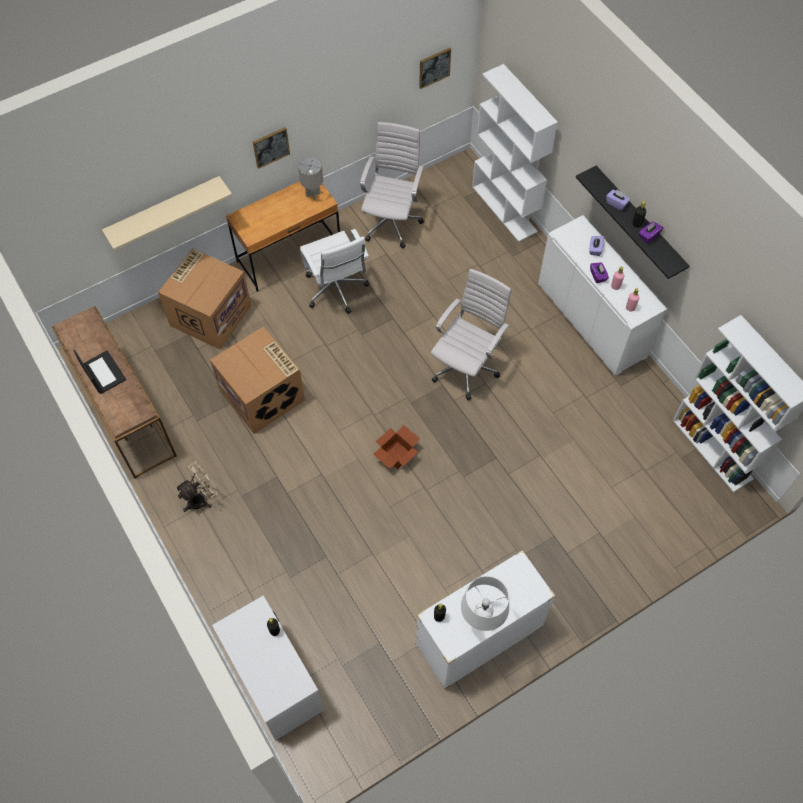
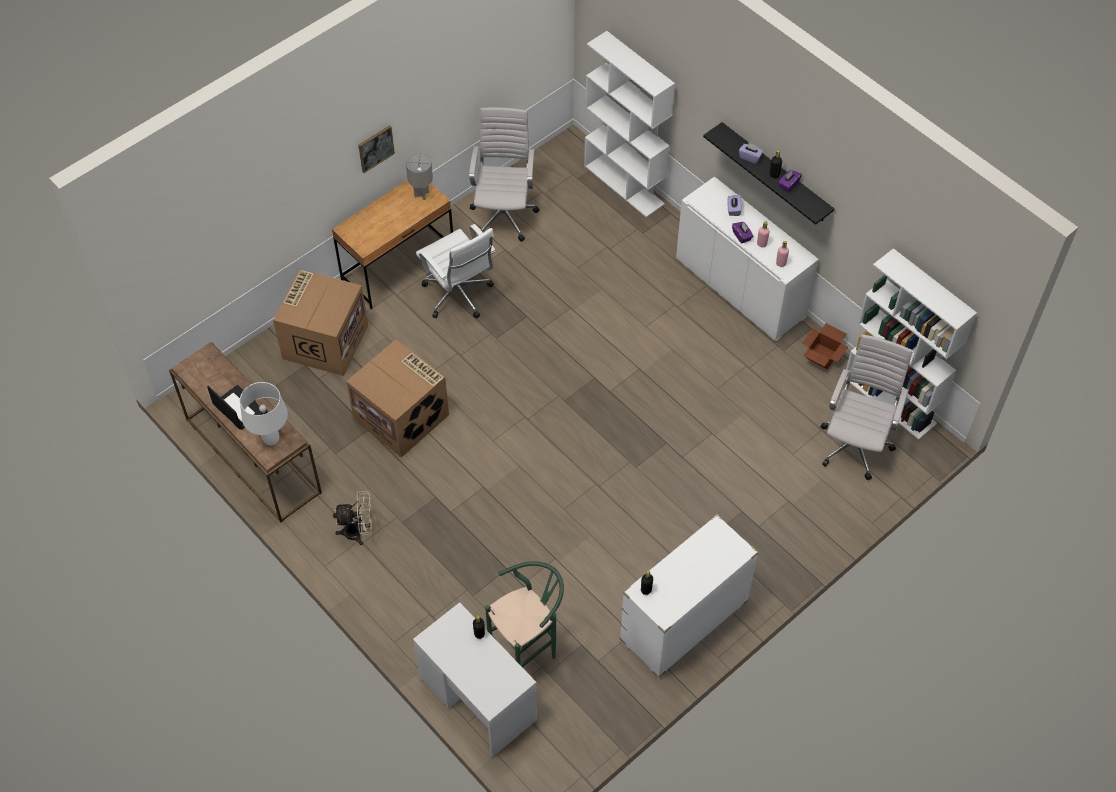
camera: 10 degrees left, 5 degrees down
beige shelf [102,176,232,251] -> none
beige fan [175,461,218,512] -> beige fan turned 45 degrees clockwise [333,491,372,545]
cardboard box [373,424,420,469] -> cardboard box moved to [803,323,848,369]
picture [419,48,451,89] -> none
white office chair [431,268,511,400] -> white office chair moved to [821,334,913,480]
white table lamp [461,576,509,631] -> white table lamp moved to [240,382,288,445]
none -> green stool [485,561,564,667]

